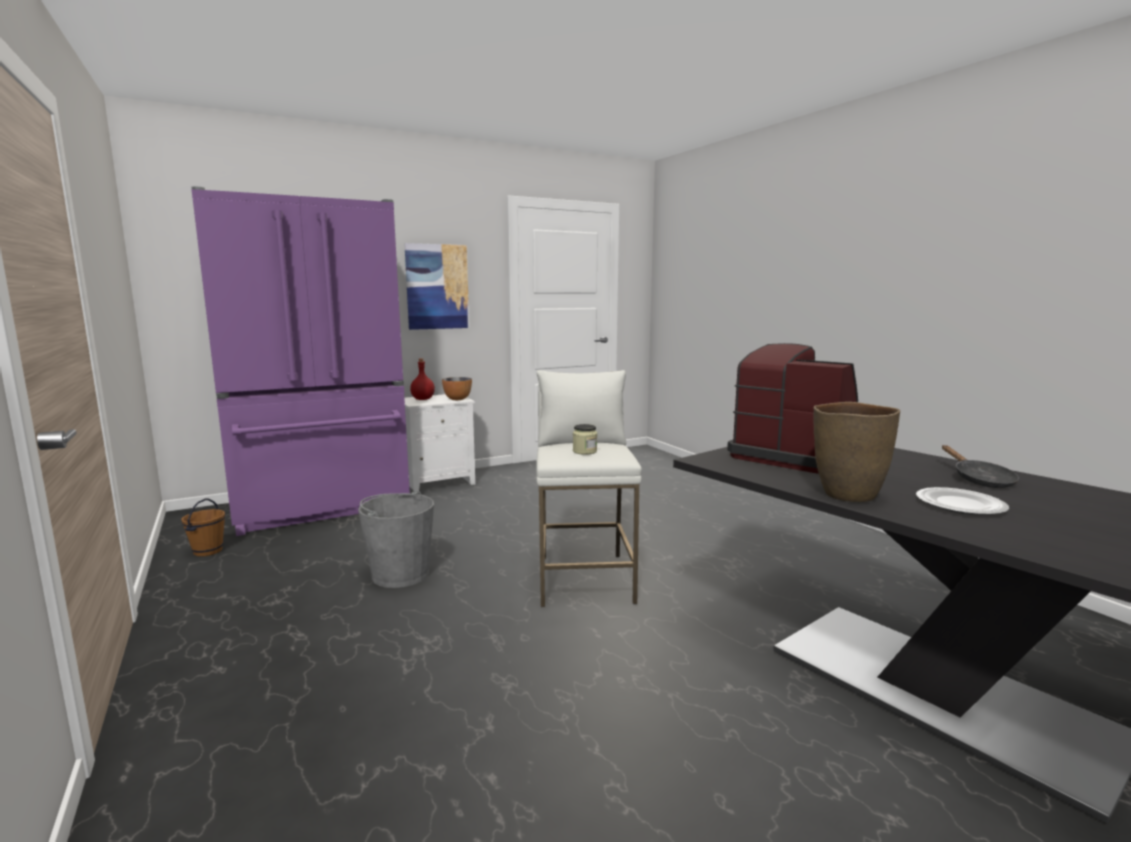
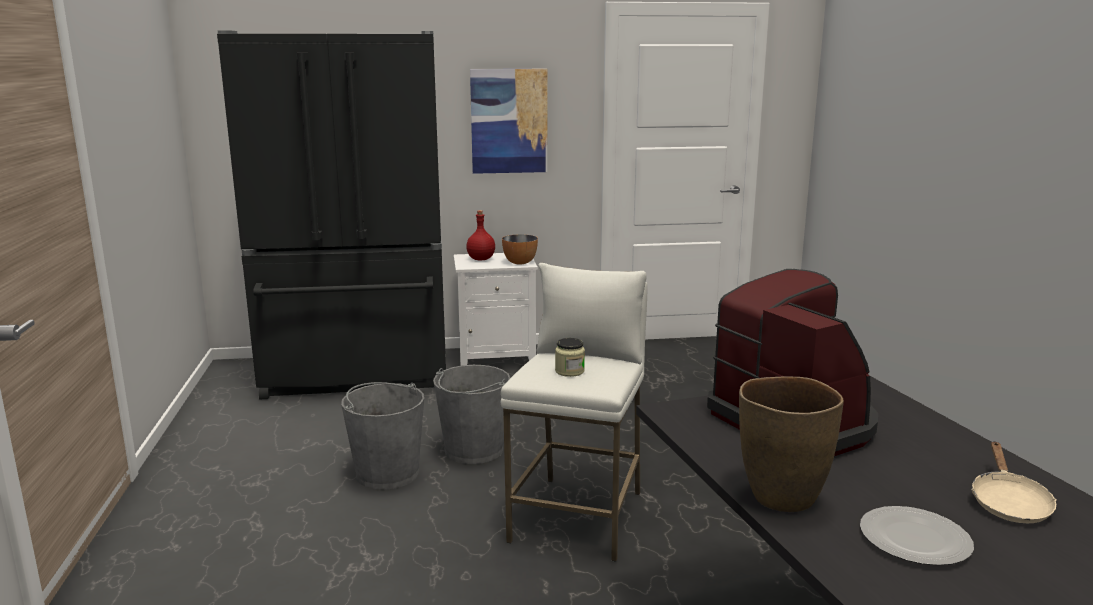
camera: 20 degrees right, 5 degrees up
brown bucket [181,498,225,557] -> none
purple fridge [191,187,410,536] -> black fridge [217,30,446,400]
black frying pan [942,445,1019,488] -> beige frying pan [971,441,1057,523]
none -> grey bucket [433,365,510,464]

